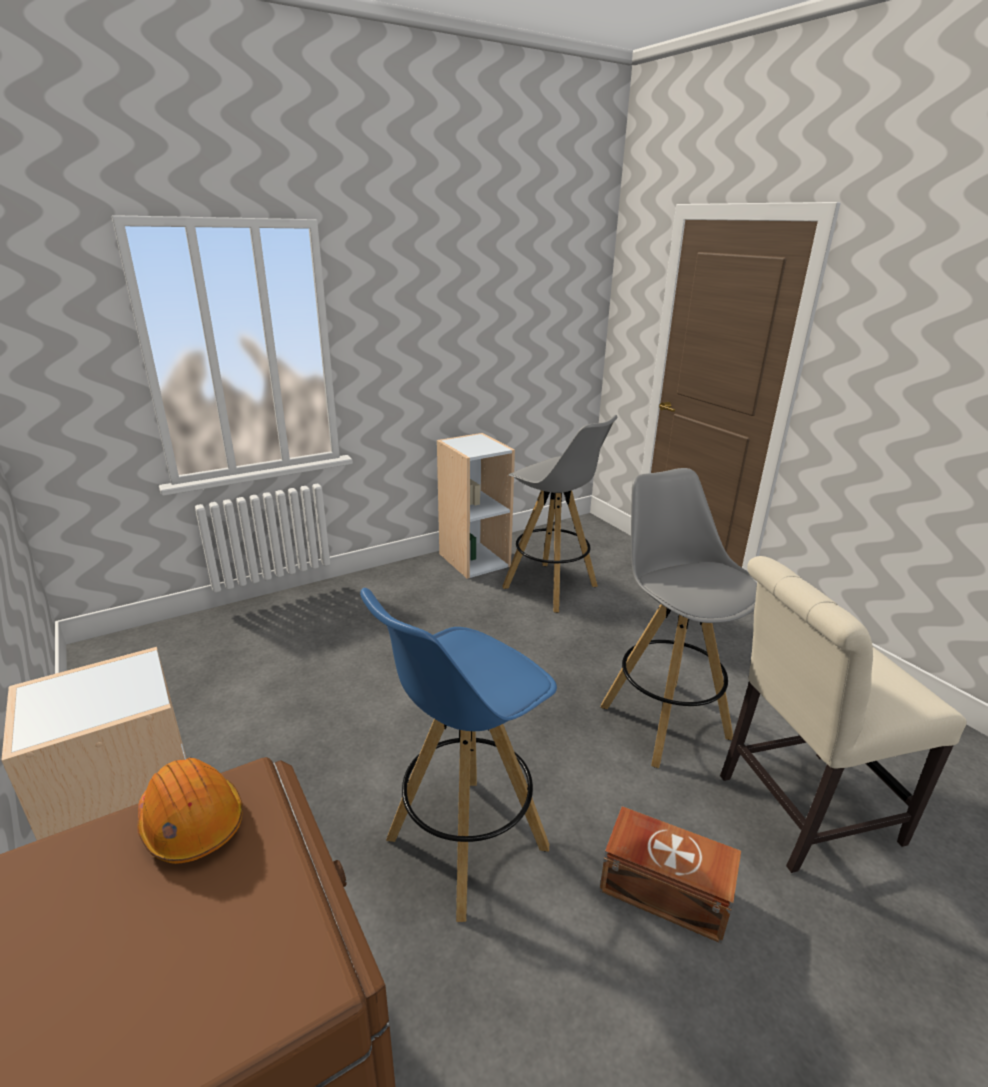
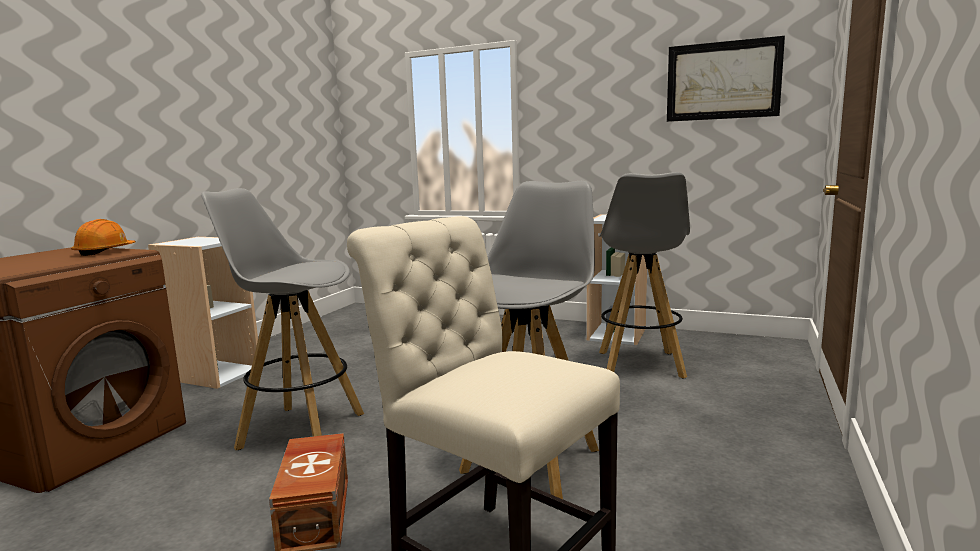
camera: 55 degrees right, 15 degrees down
blue stool [360,588,557,922] -> grey stool [201,188,364,450]
none -> picture [667,36,785,122]

